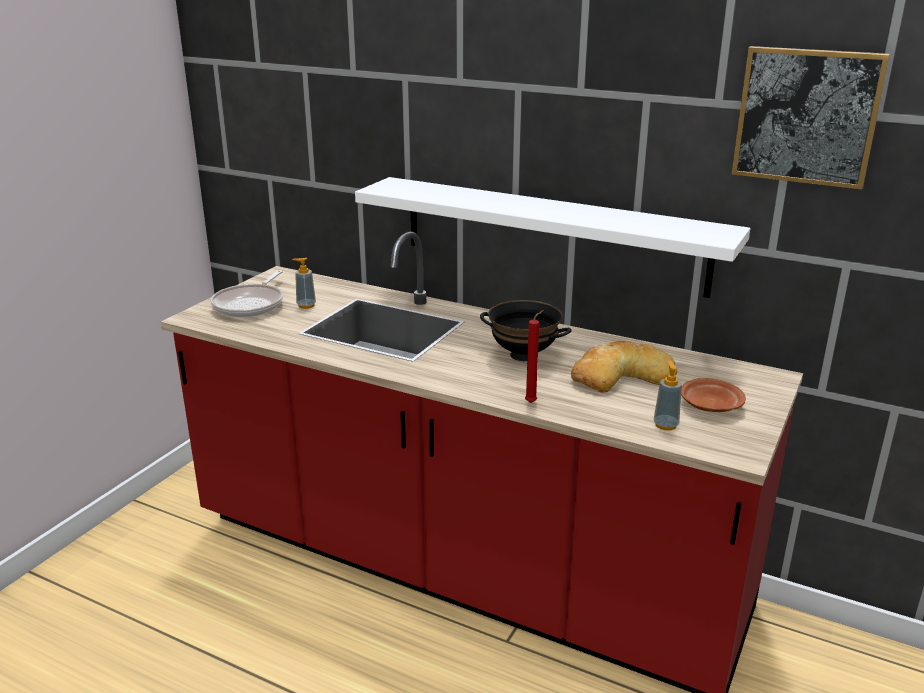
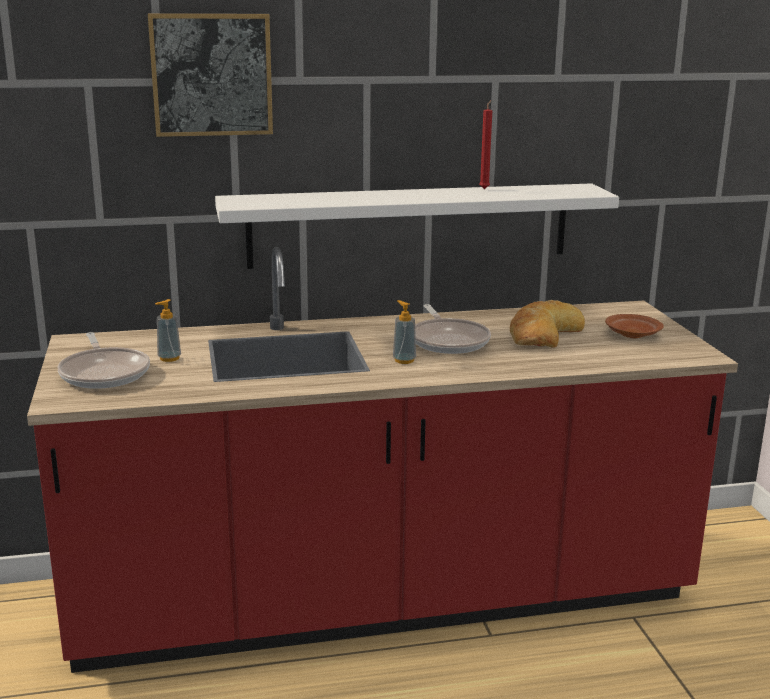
camera: 40 degrees left, 5 degrees down
black bowl [480,300,572,361] -> frying pan [415,304,491,354]
red candle [525,310,544,403] -> red candle moved to [479,100,492,189]
soap dispenser [654,361,682,431] -> soap dispenser moved to [393,300,416,364]
picture [732,46,890,190] -> picture moved to [148,13,273,137]

